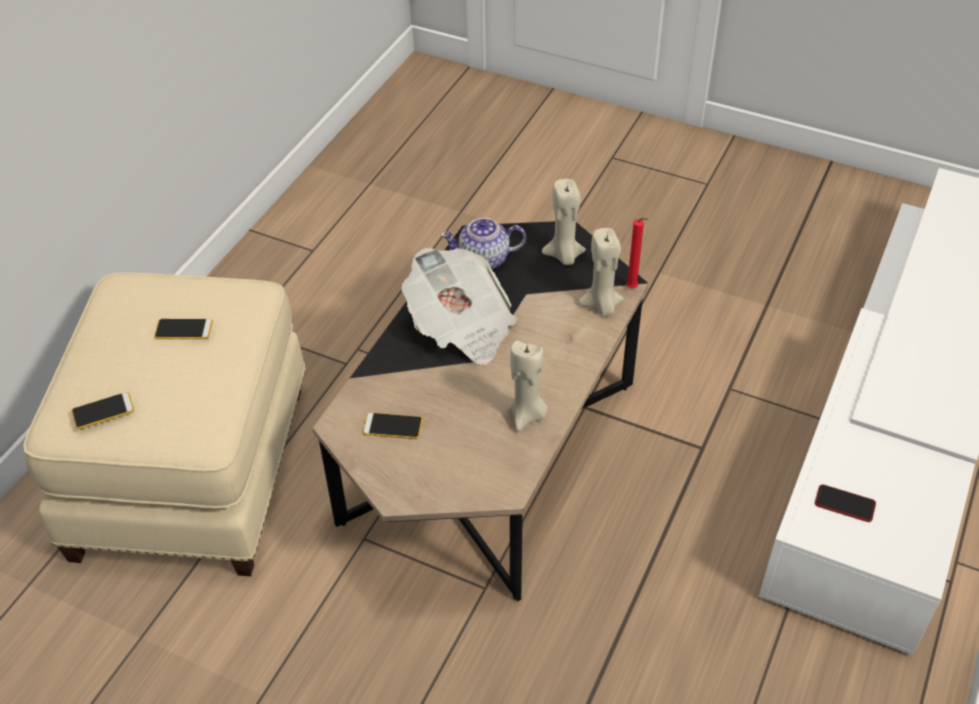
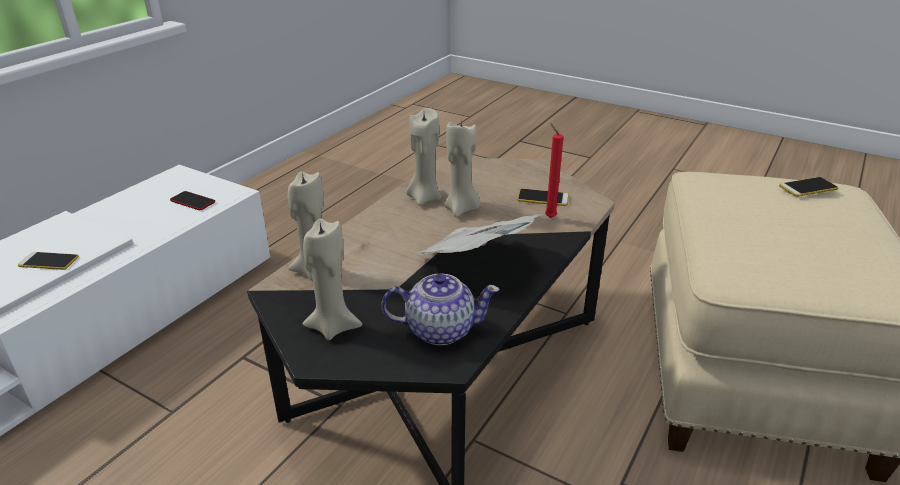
camera: 175 degrees left, 15 degrees down
phone [154,319,213,339] -> phone moved to [18,252,79,270]
red candle [626,218,648,288] -> red candle moved to [545,123,563,218]
none -> beige candle [444,119,480,217]

